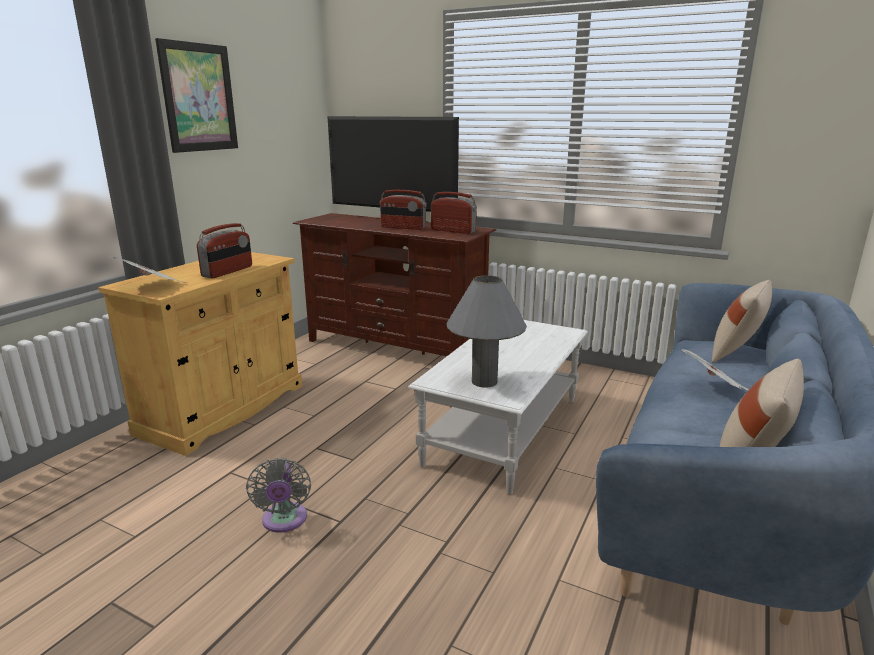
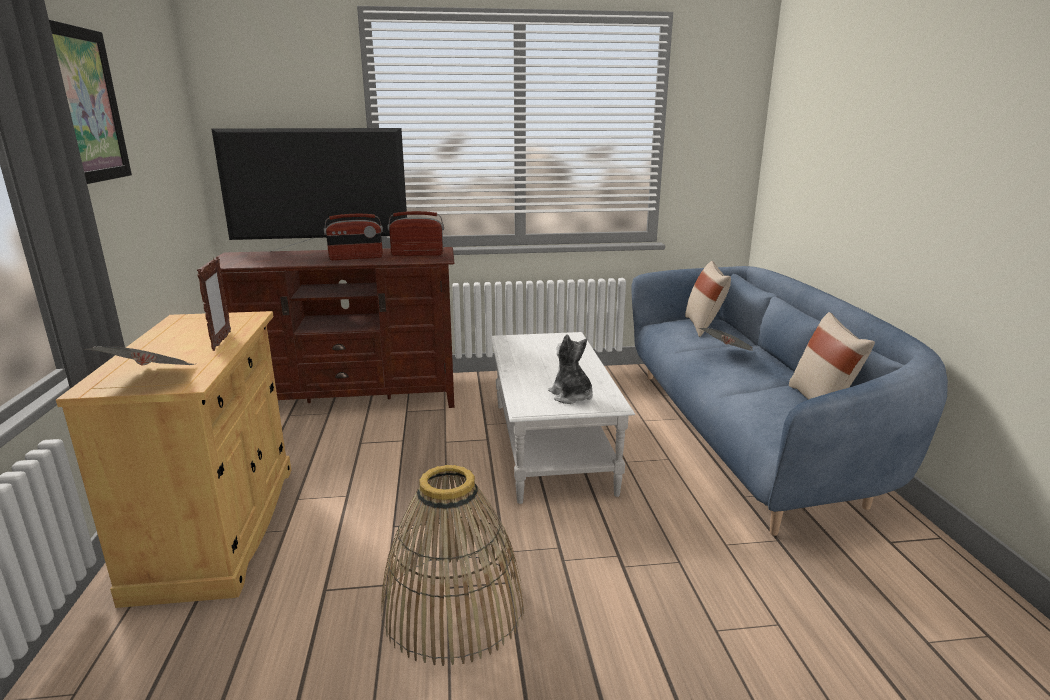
camera: 35 degrees left, 0 degrees up
radio [197,223,252,278] -> picture frame [197,257,231,351]
grey fan [246,458,311,533] -> basket [381,465,524,666]
grey table lamp [446,275,527,388] -> plush toy [548,334,593,404]

